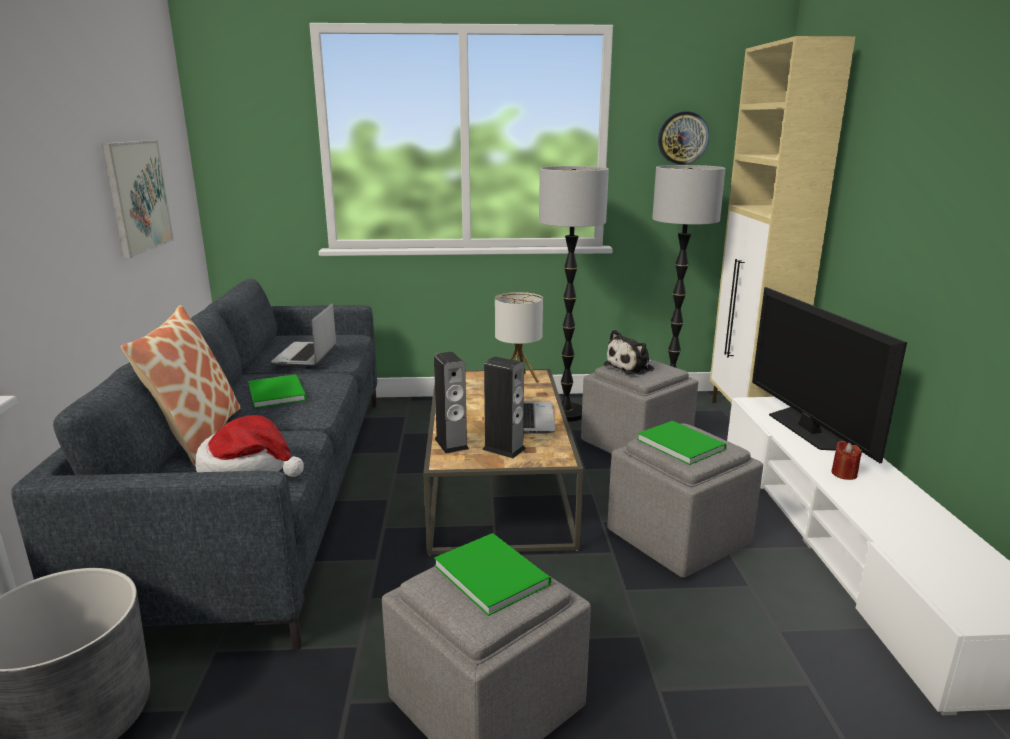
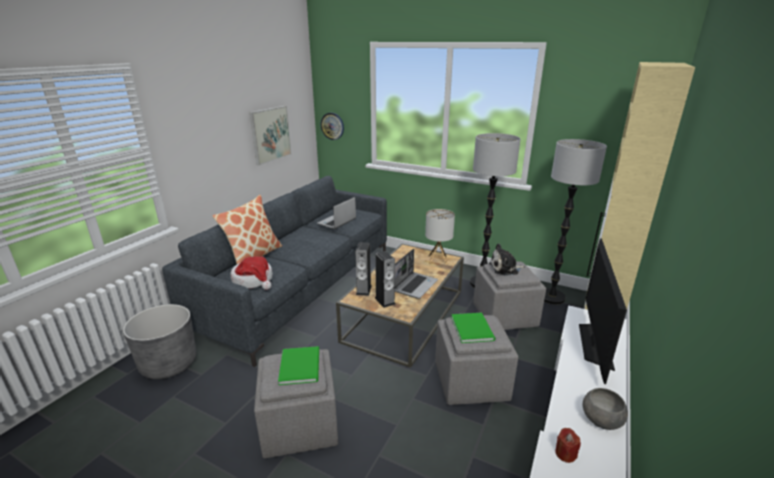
camera: 30 degrees right, 5 degrees up
green book [248,374,307,408] -> none
wall clock [658,111,709,165] -> wall clock moved to [321,113,344,140]
red candle [832,441,862,480] -> red candle moved to [555,428,581,463]
none -> grey bowl [583,388,628,430]

